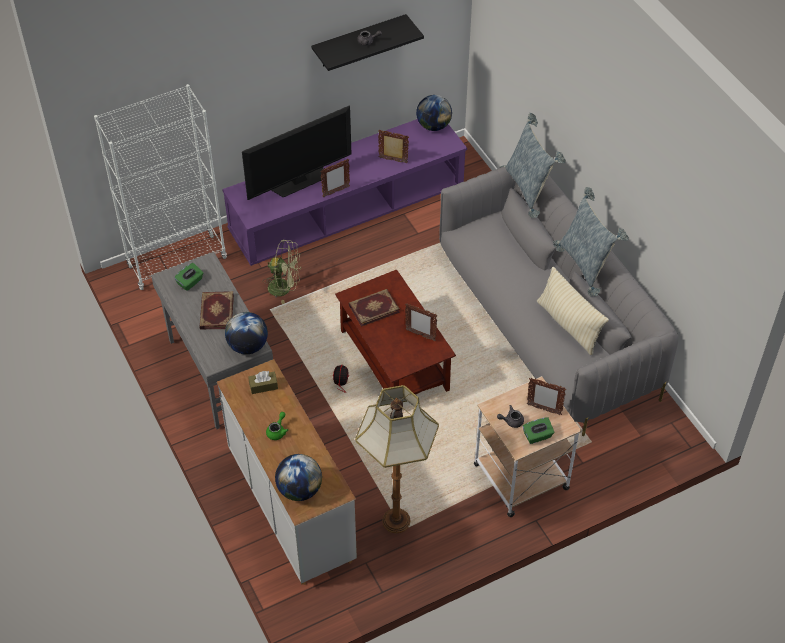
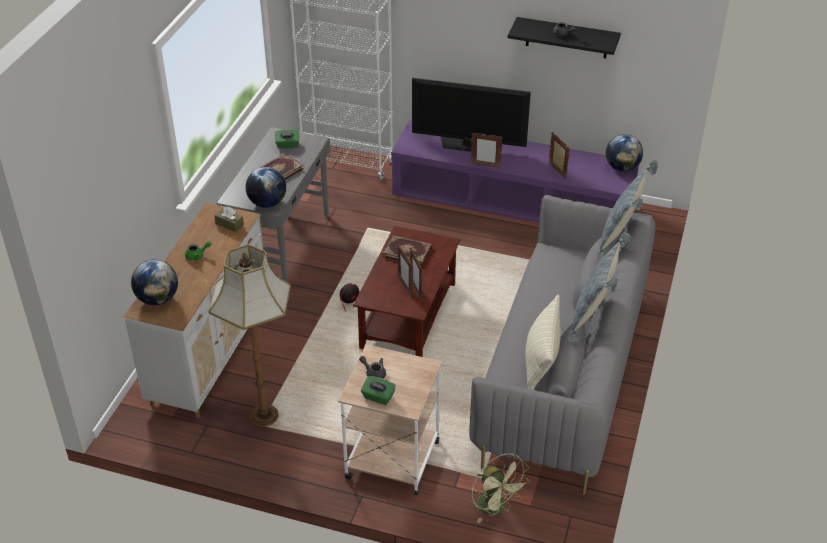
camera: 45 degrees right, 10 degrees down
green fan [263,239,301,304] -> green fan moved to [472,453,530,523]
picture frame [527,378,566,415] -> picture frame moved to [397,245,412,297]

